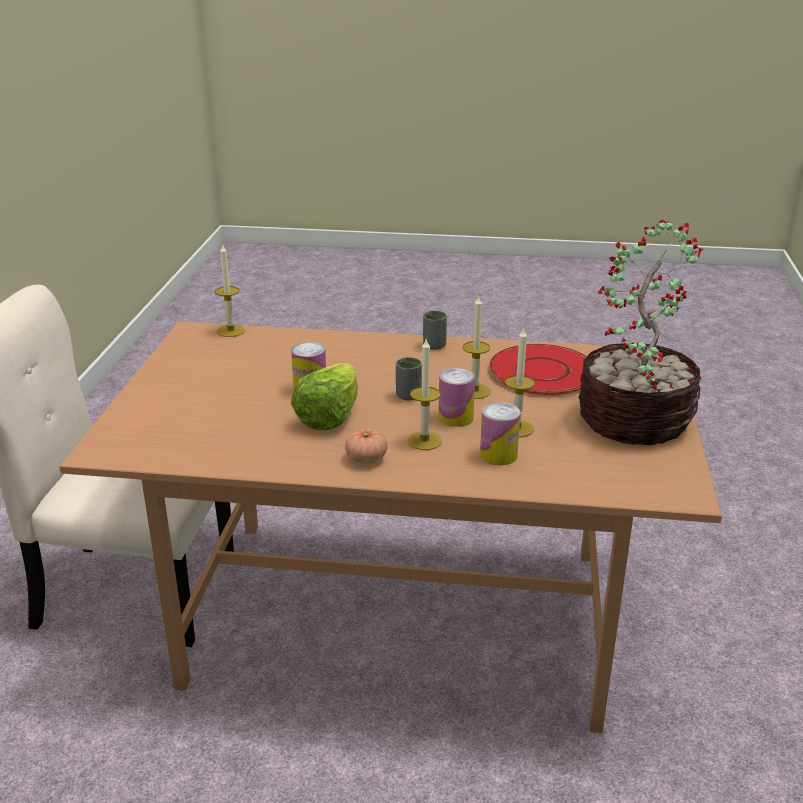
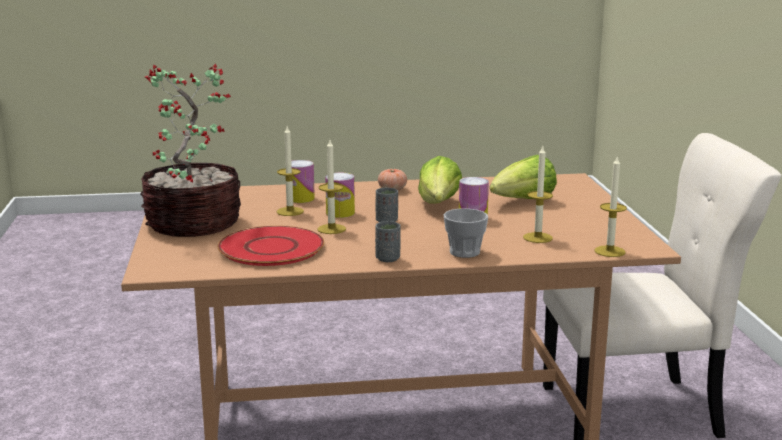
camera: 165 degrees right, 10 degrees down
candle [407,339,442,450] -> candle moved to [523,146,553,243]
none -> cup [443,208,488,258]
none -> lettuce [490,155,557,199]

